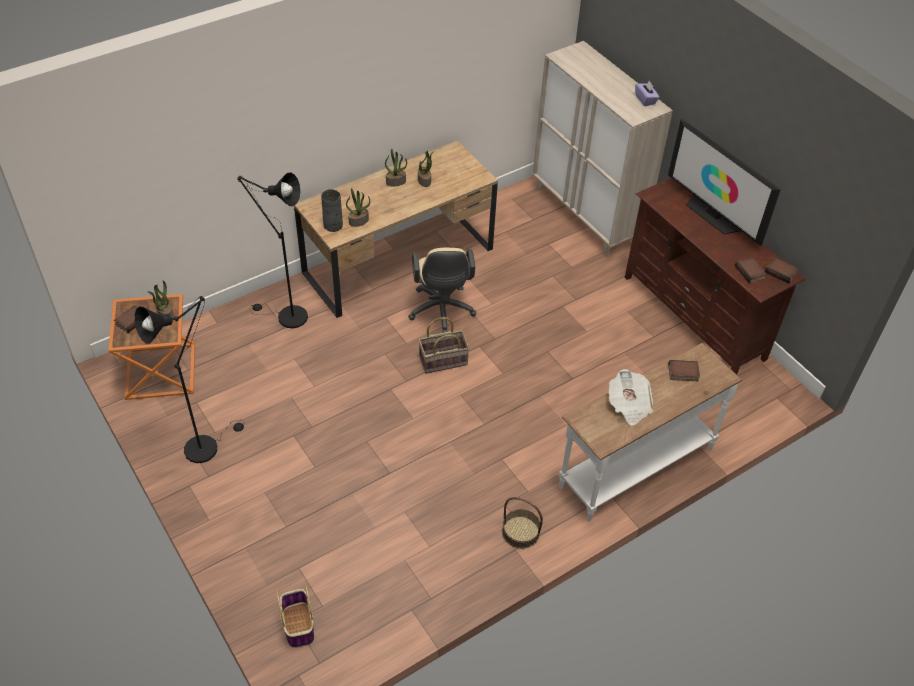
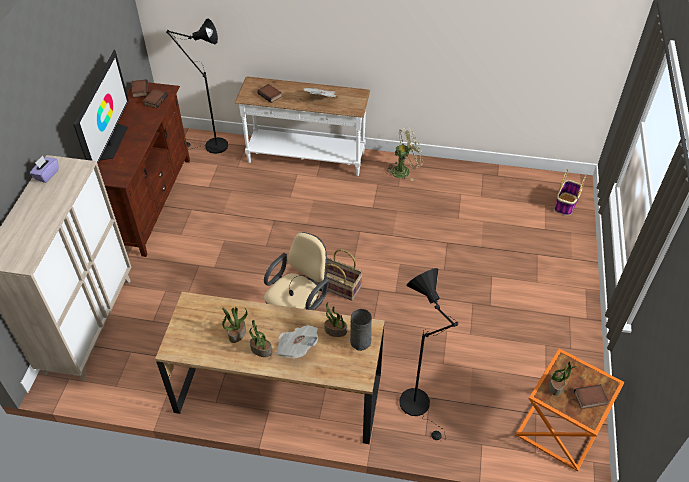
camera: 135 degrees left, 0 degrees up
black floor lamp [135,296,245,463] -> black floor lamp moved to [166,18,228,154]
basket [502,497,543,549] -> green fan [387,127,424,181]
none -> newspaper [276,325,318,359]

